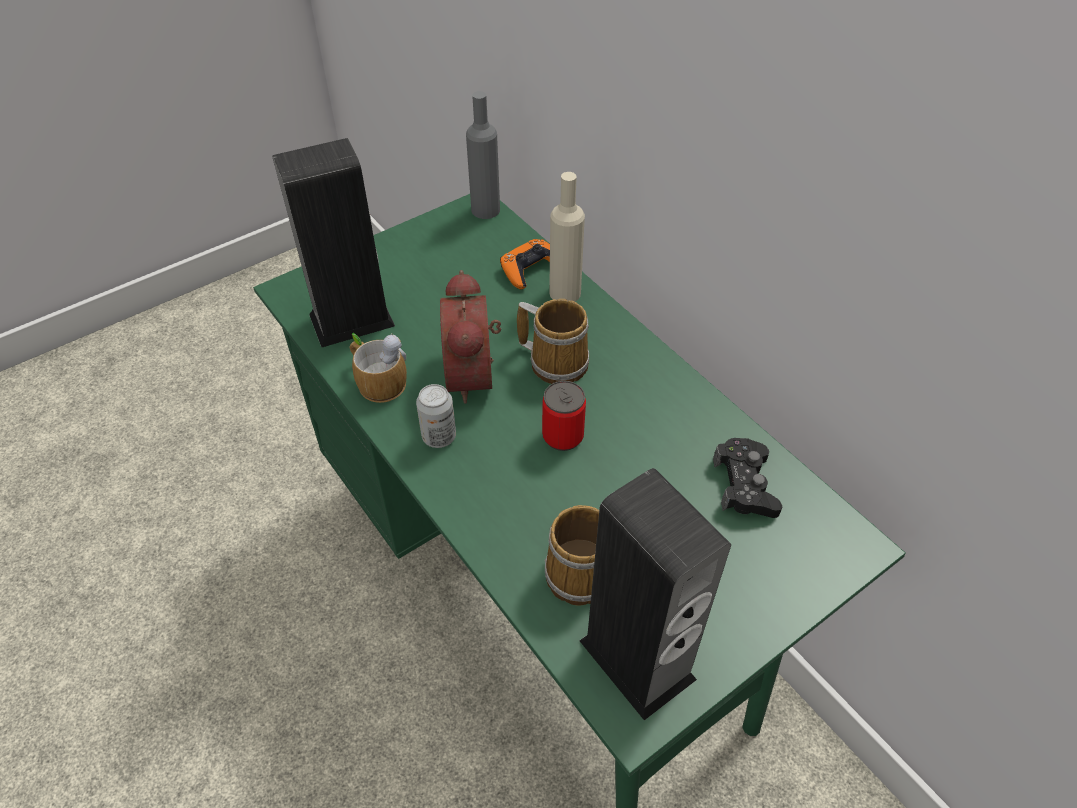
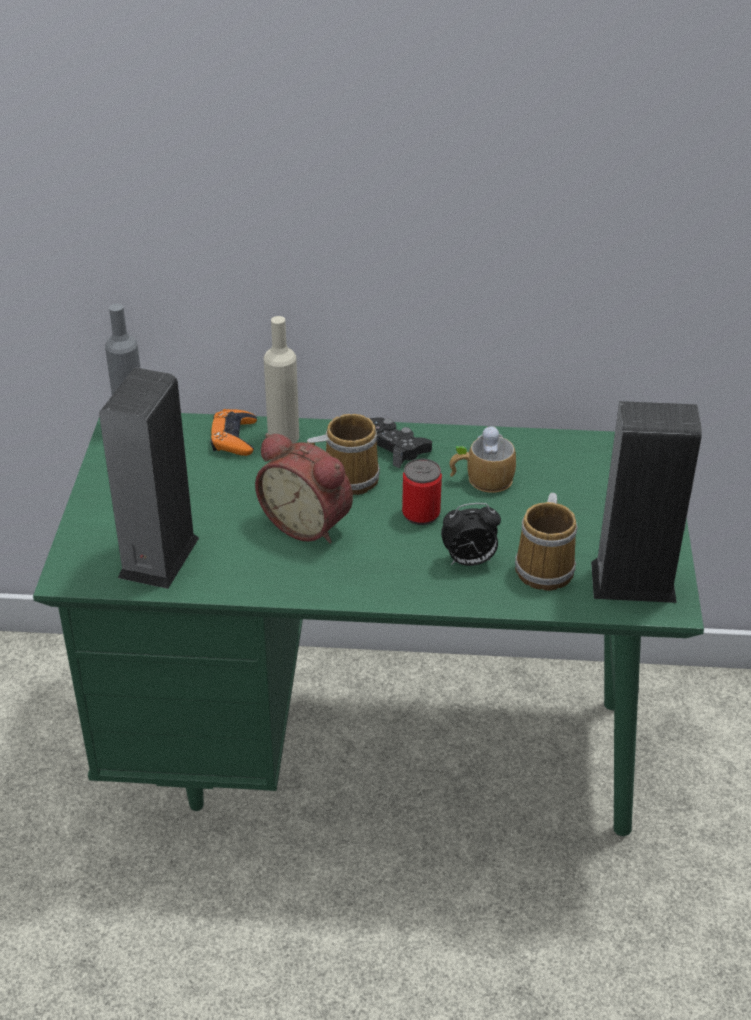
camera: 50 degrees left, 10 degrees down
mug [349,333,407,403] -> mug moved to [449,425,516,493]
can [416,384,456,448] -> none
black game controller [713,438,782,518] -> black game controller moved to [369,417,432,468]
none -> alarm clock [441,503,501,566]

